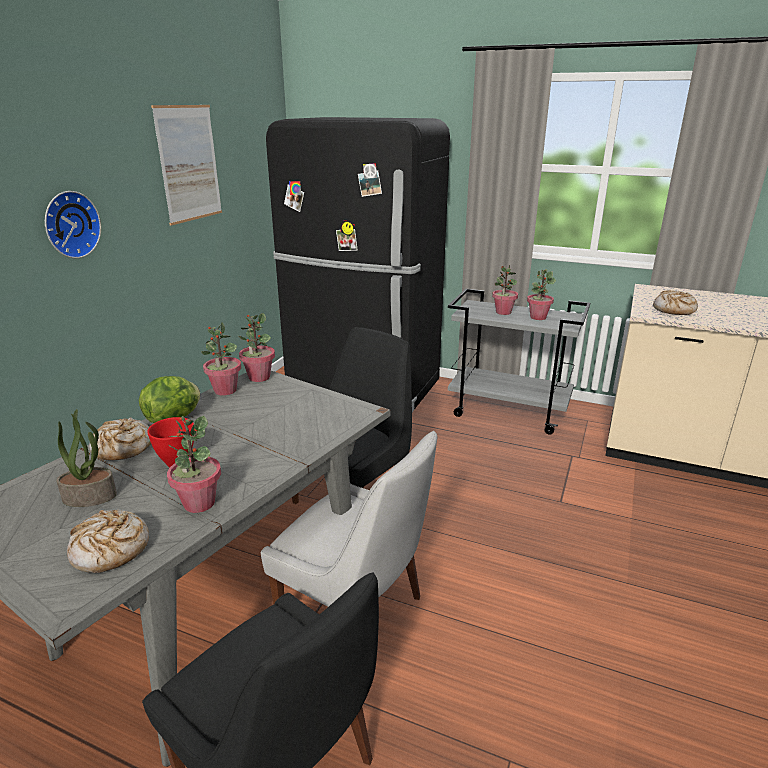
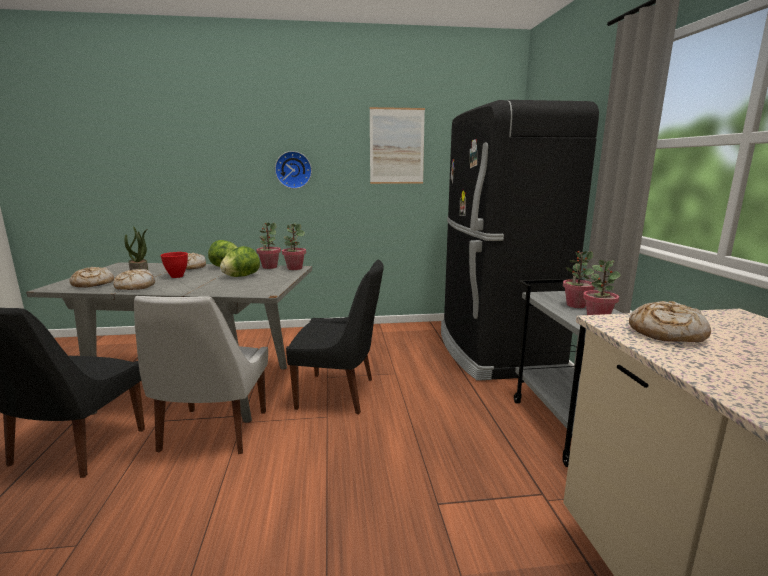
camera: 60 degrees right, 10 degrees down
potted plant [167,416,221,513] -> bread [113,269,155,290]
none -> lettuce [220,246,260,277]

